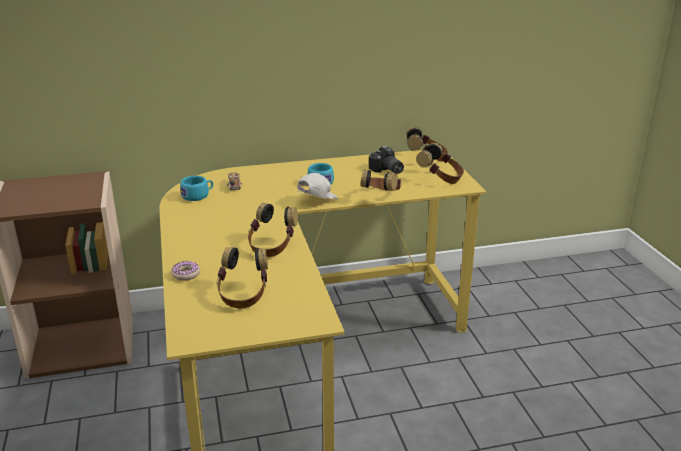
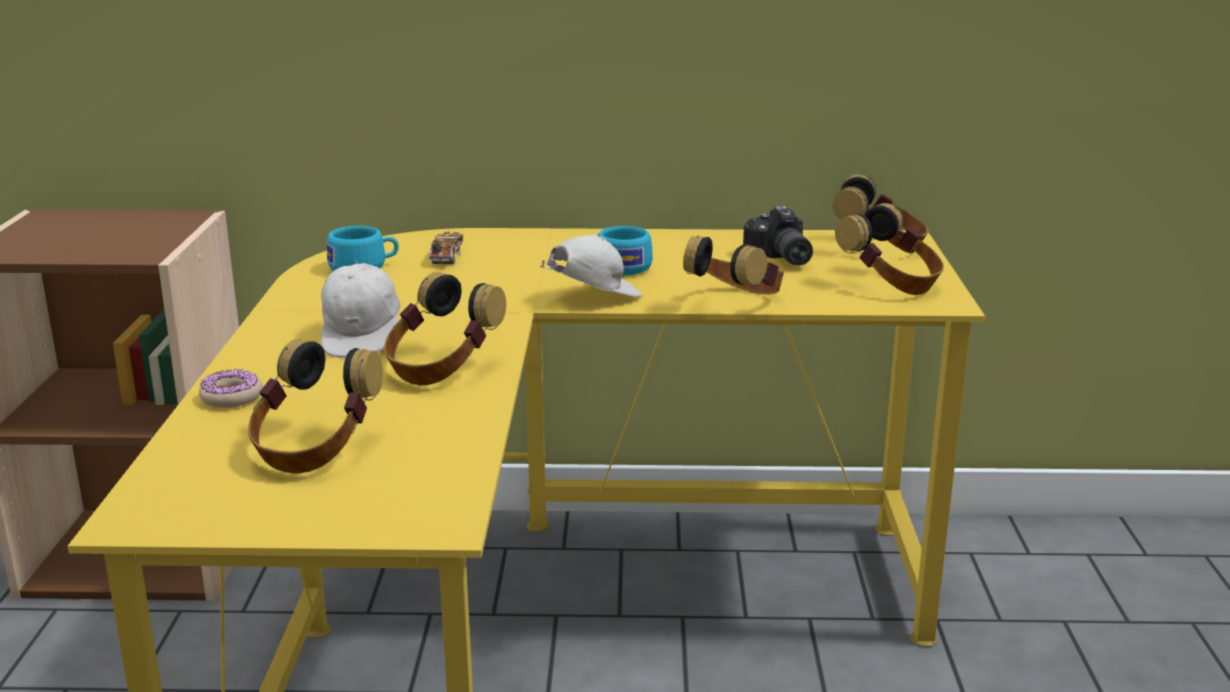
camera: 15 degrees right, 5 degrees down
none -> white cap [321,260,401,358]

